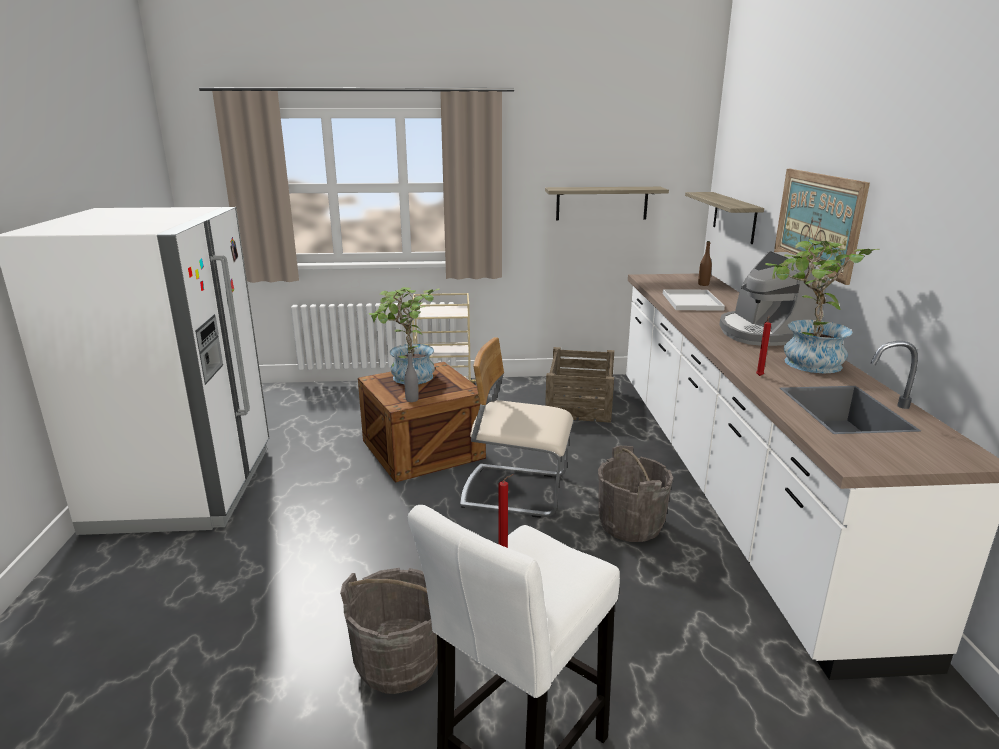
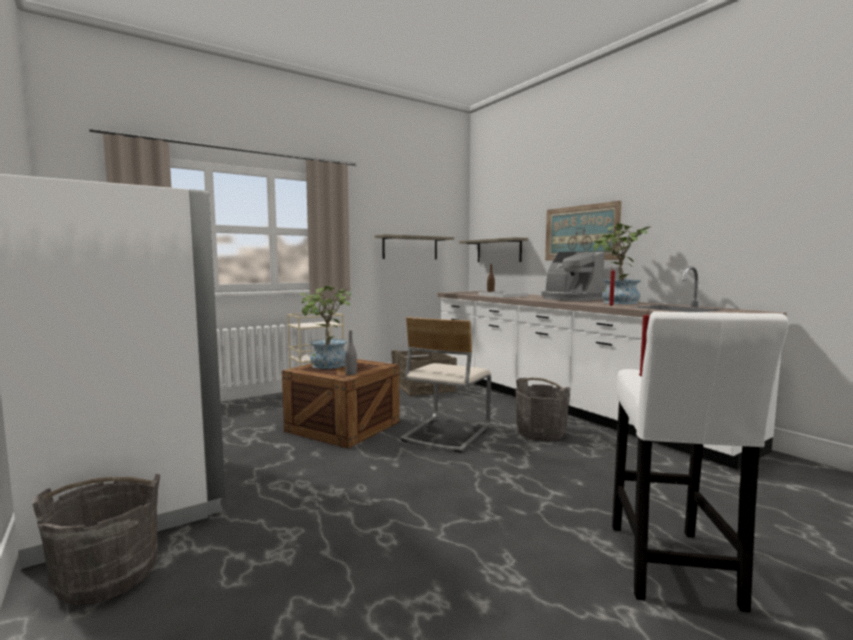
camera: 30 degrees left, 15 degrees down
grey bucket [340,568,438,694] -> grey bucket moved to [32,474,160,605]
beige chair [460,337,573,518] -> beige chair turned 45 degrees counterclockwise [400,317,492,452]

